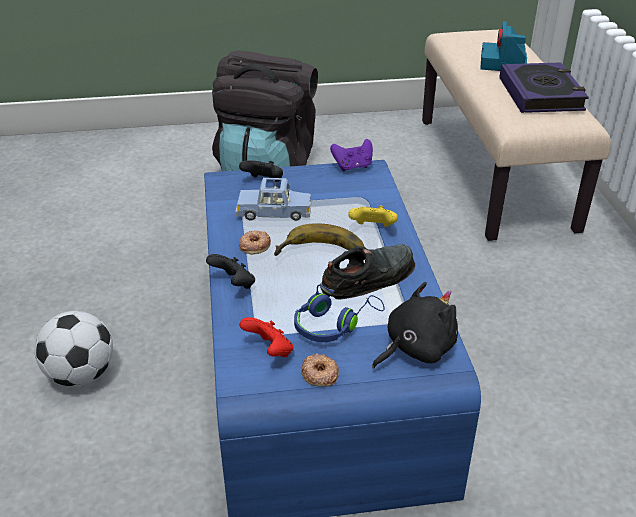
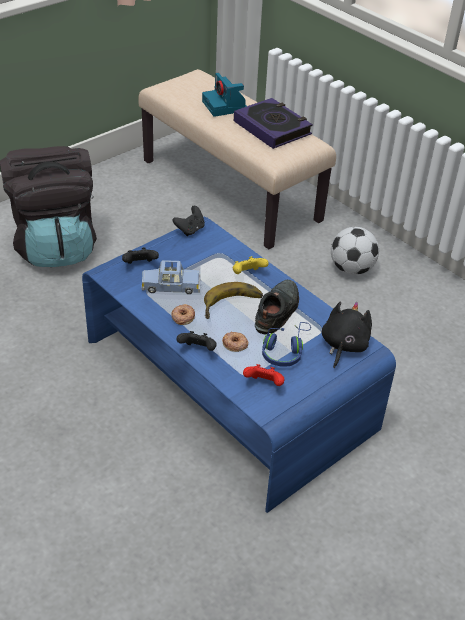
camera: 35 degrees left, 5 degrees up
football [35,311,113,386] -> football moved to [331,227,379,275]
blue toy car [235,178,311,221] -> blue toy car turned 150 degrees counterclockwise [142,260,201,294]
donut [301,353,339,387] -> donut moved to [222,331,249,352]
purple game controller [330,139,373,172] -> black game controller [173,206,205,236]

